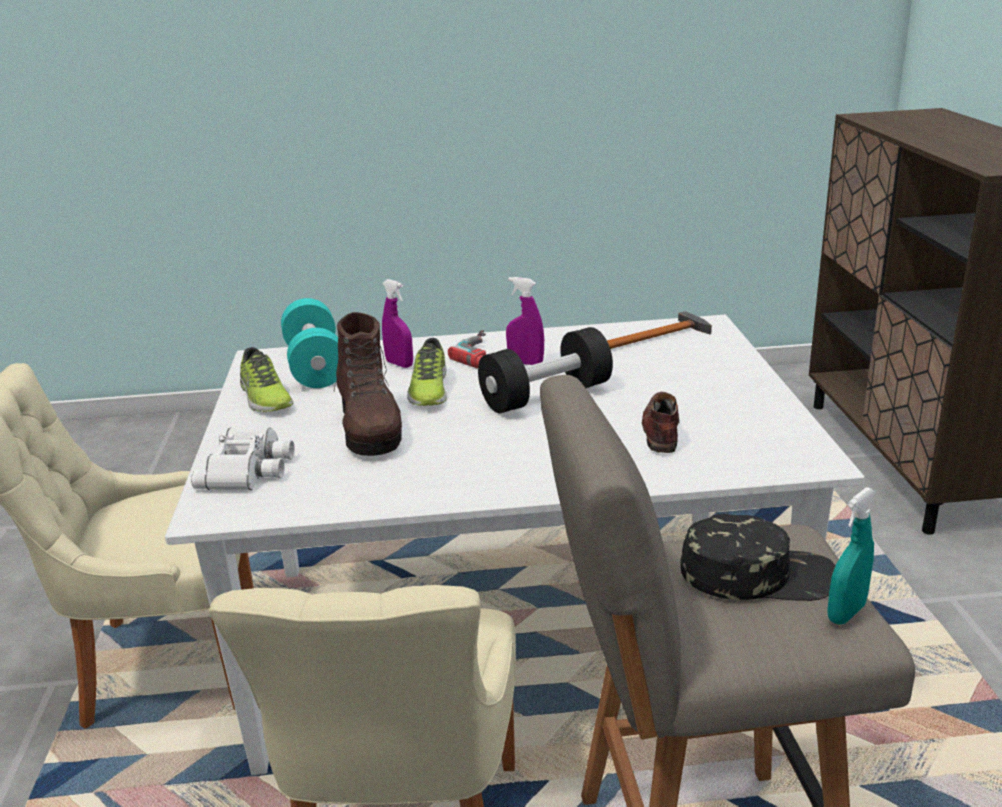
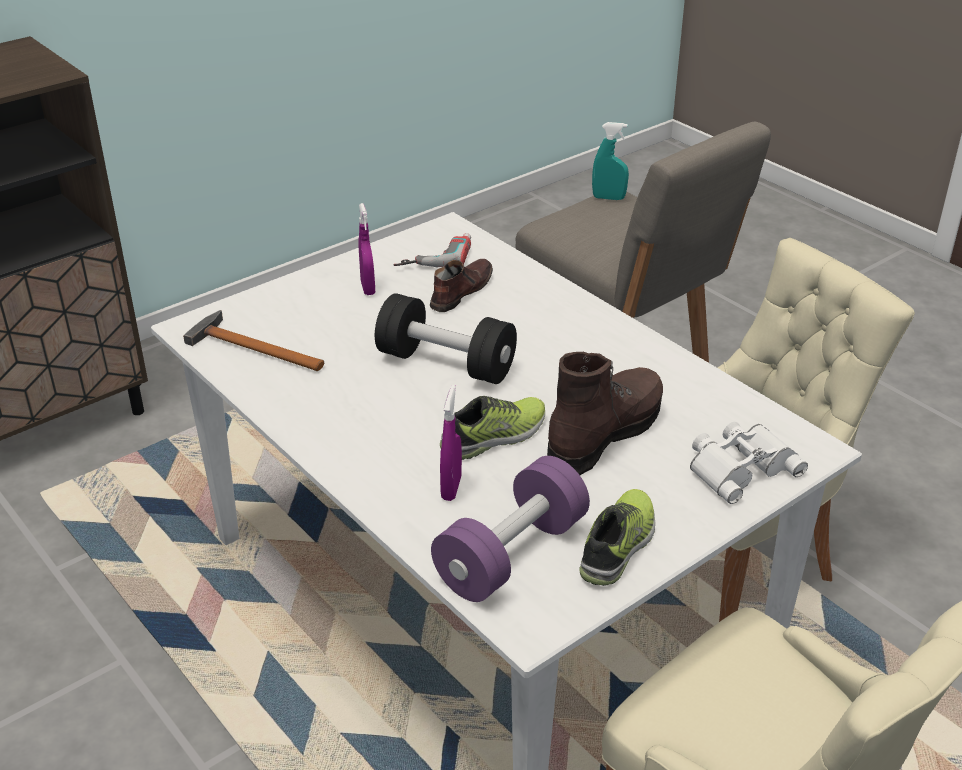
camera: 125 degrees left, 10 degrees up
turquoise dumbbell [281,298,338,388] -> purple dumbbell [431,456,590,602]
power drill [448,330,486,368] -> power drill moved to [394,233,471,267]
purple spray bottle [506,277,544,365] -> purple spray bottle moved to [358,203,375,295]
brown shoe [642,392,679,453] -> brown shoe turned 150 degrees clockwise [430,259,493,312]
black cap [681,514,835,601] -> none

